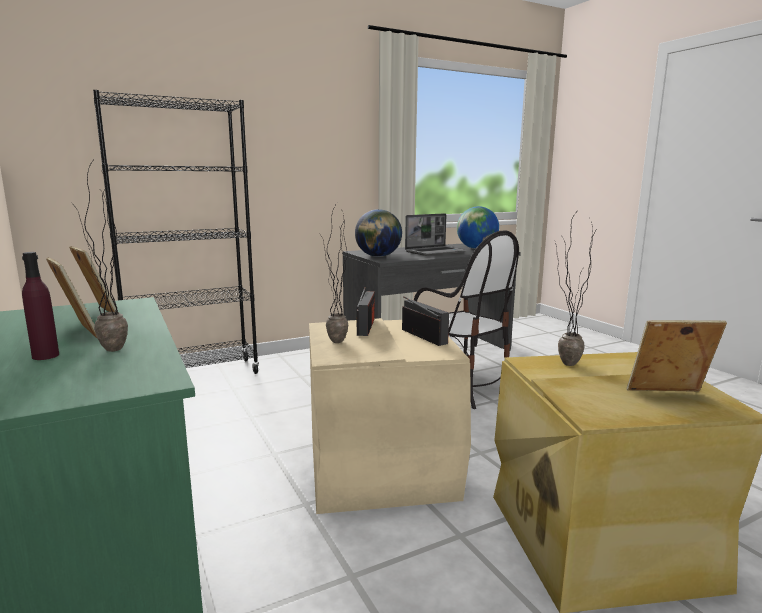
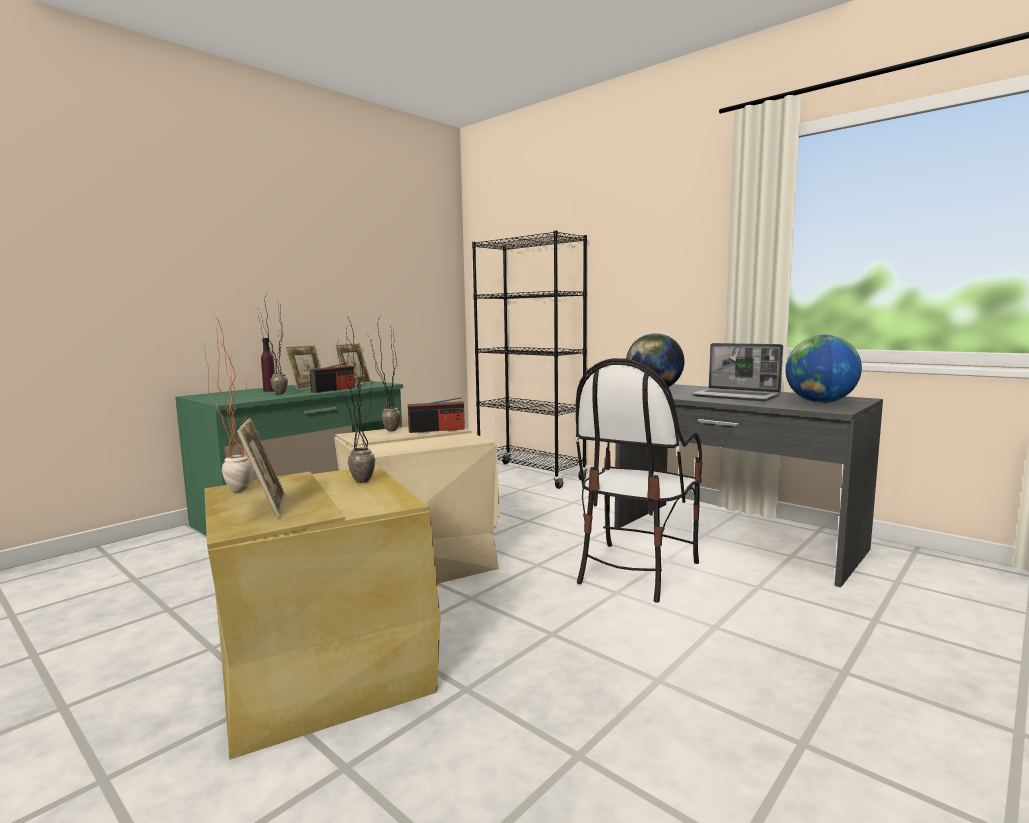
camera: 70 degrees right, 5 degrees down
radio [402,296,449,346] -> radio moved to [310,362,355,393]
none -> potted plant [204,319,253,492]

